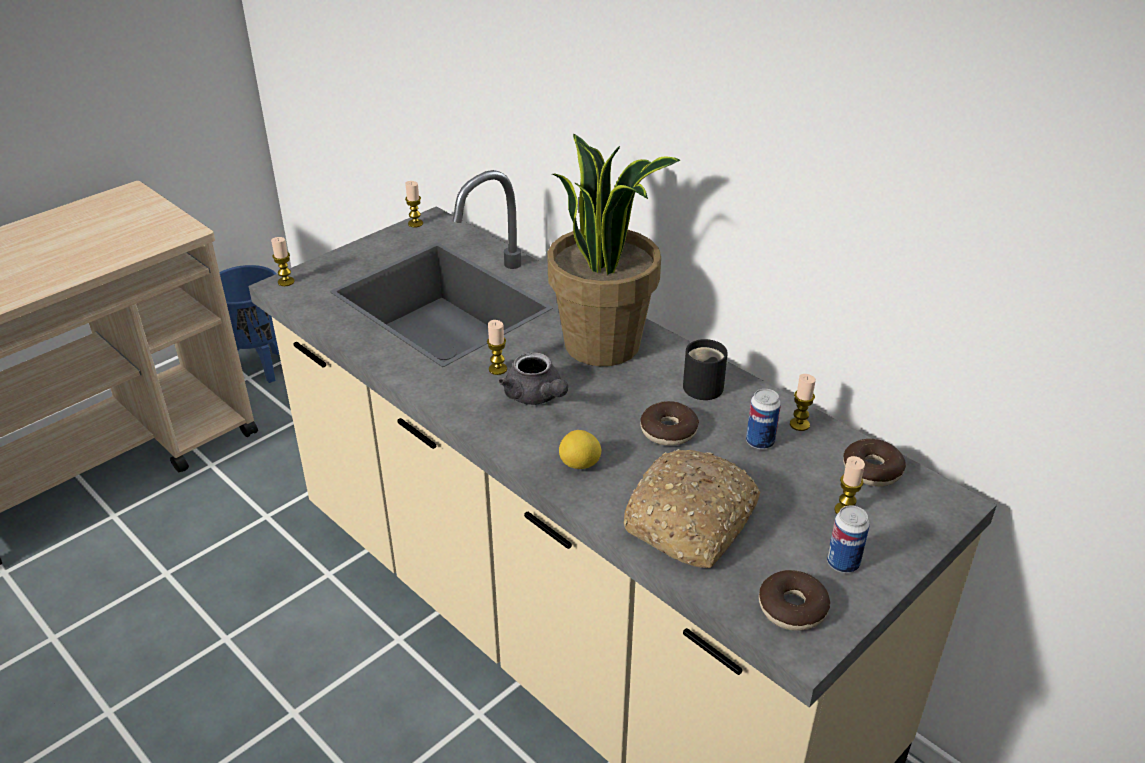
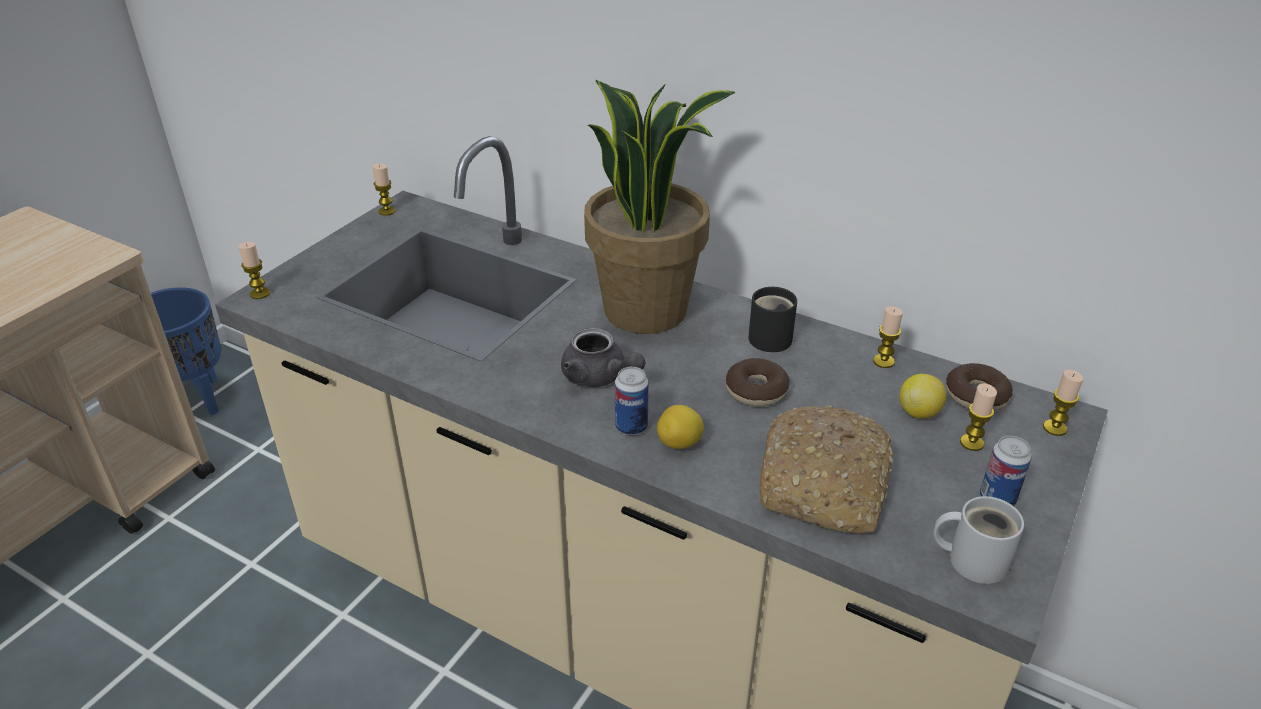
camera: 15 degrees left, 0 degrees up
candle [487,320,507,375] -> candle moved to [1043,370,1083,436]
can [746,389,781,449] -> can moved to [615,367,649,435]
donut [759,570,830,631] -> white mug [934,496,1024,584]
none -> lemon [900,374,946,419]

